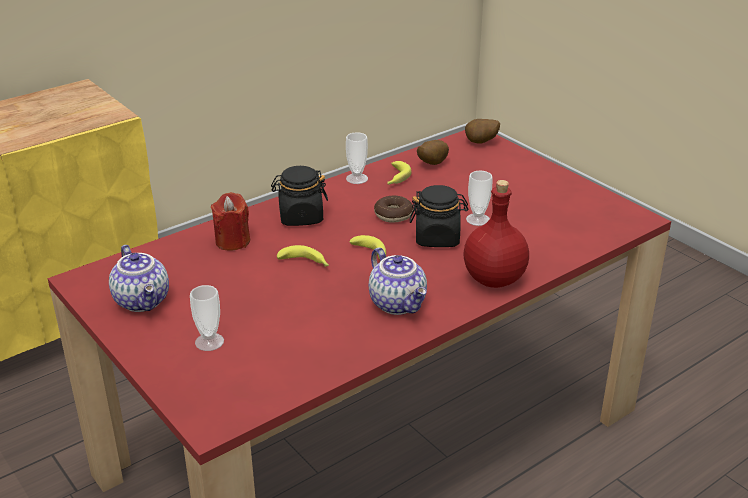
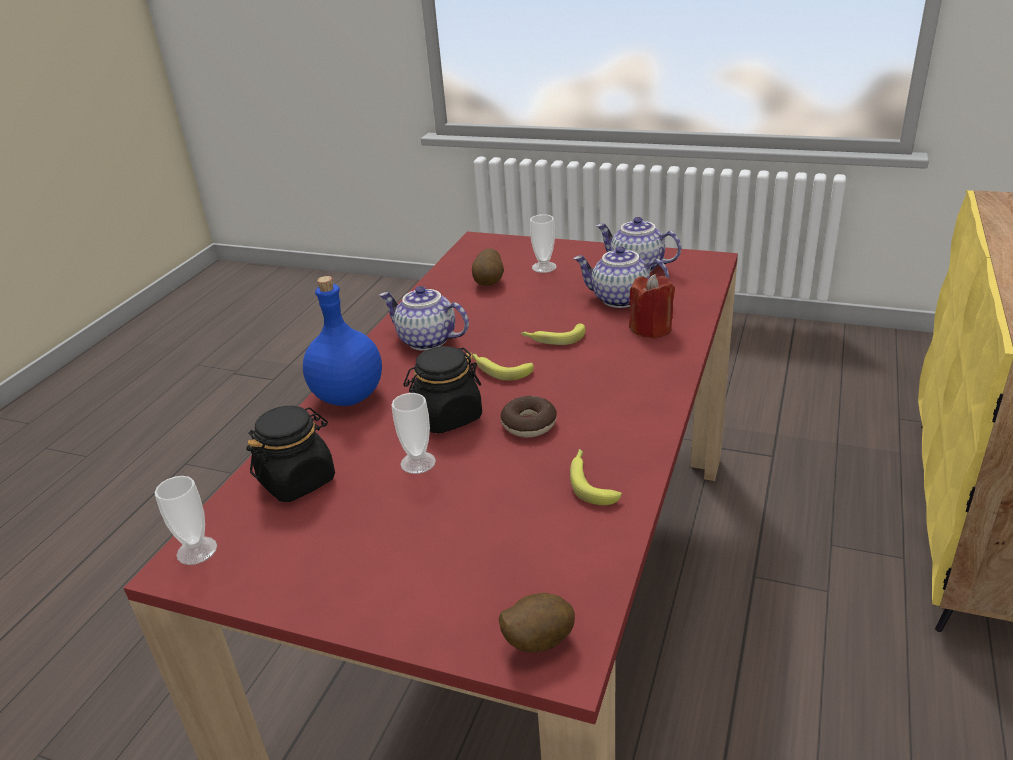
camera: 150 degrees right, 0 degrees up
black jar [271,166,328,226] -> black jar moved to [246,406,335,502]
cup [346,132,368,184] -> cup moved to [155,476,217,565]
potato [417,140,449,165] -> potato moved to [472,248,504,286]
red bottle [463,180,529,288] -> blue bottle [303,276,382,406]
none -> teapot [573,246,669,308]

